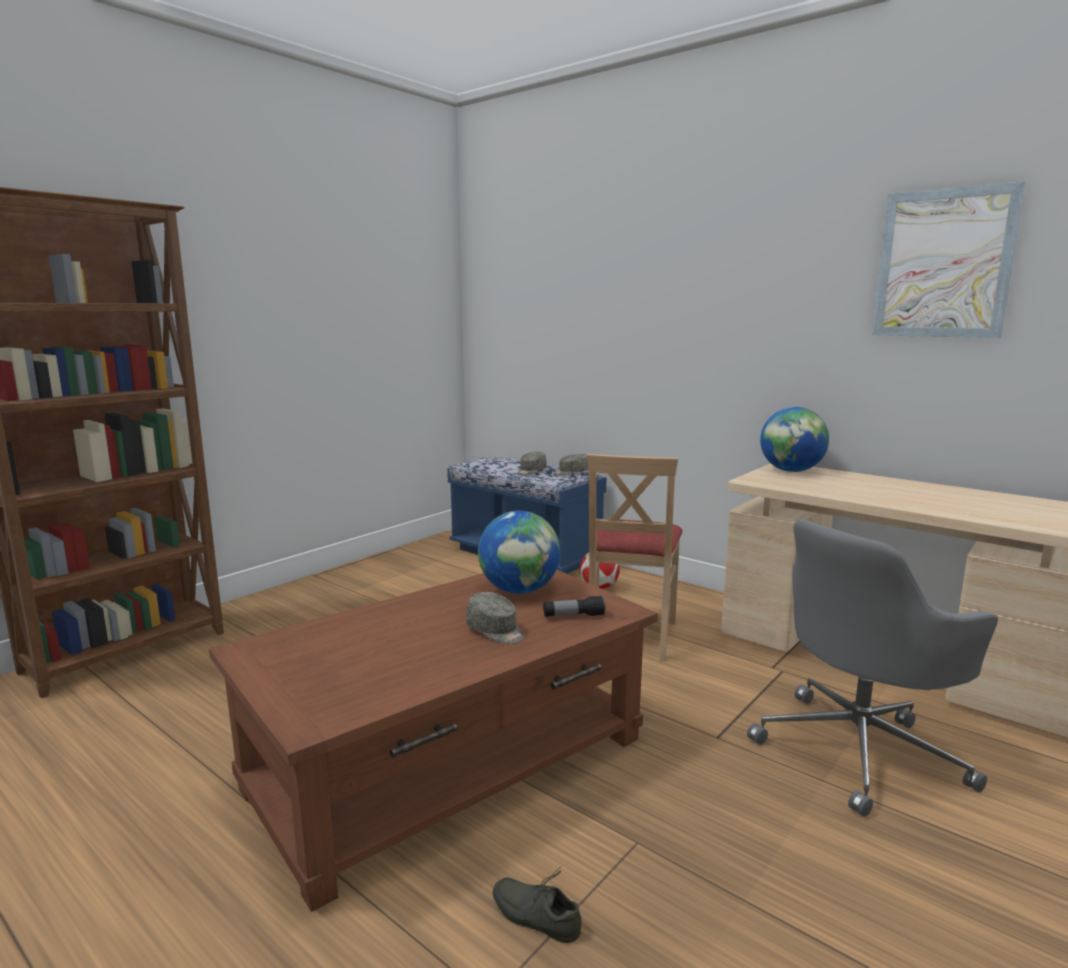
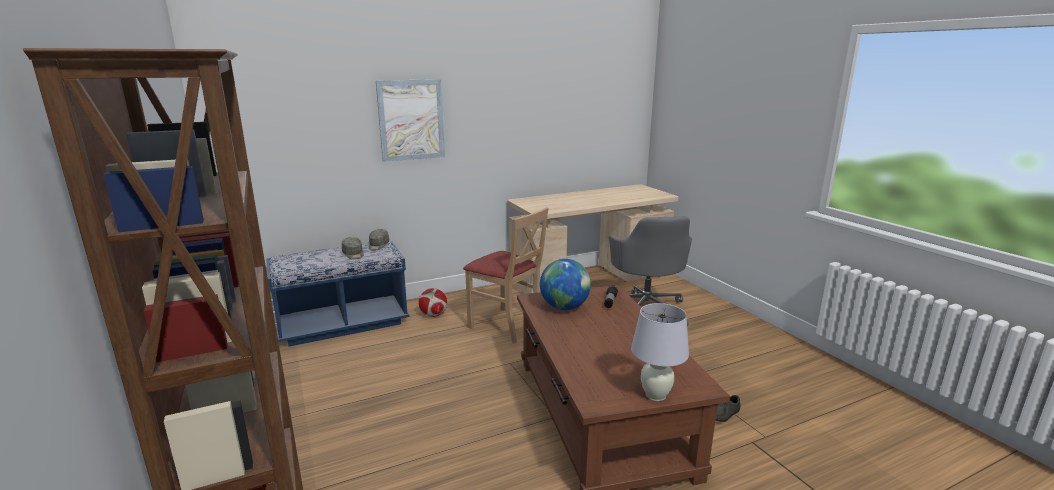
camera: 65 degrees left, 5 degrees up
grey cap [466,592,524,644] -> none
globe [760,407,829,472] -> none
picture [872,182,1025,338] -> picture moved to [376,79,445,162]
none -> white table lamp [631,303,689,401]

